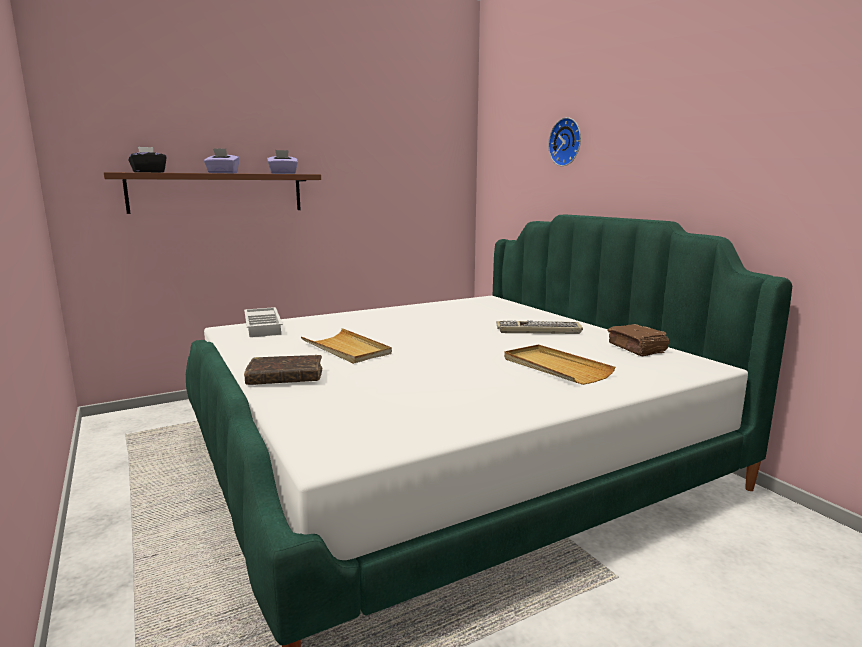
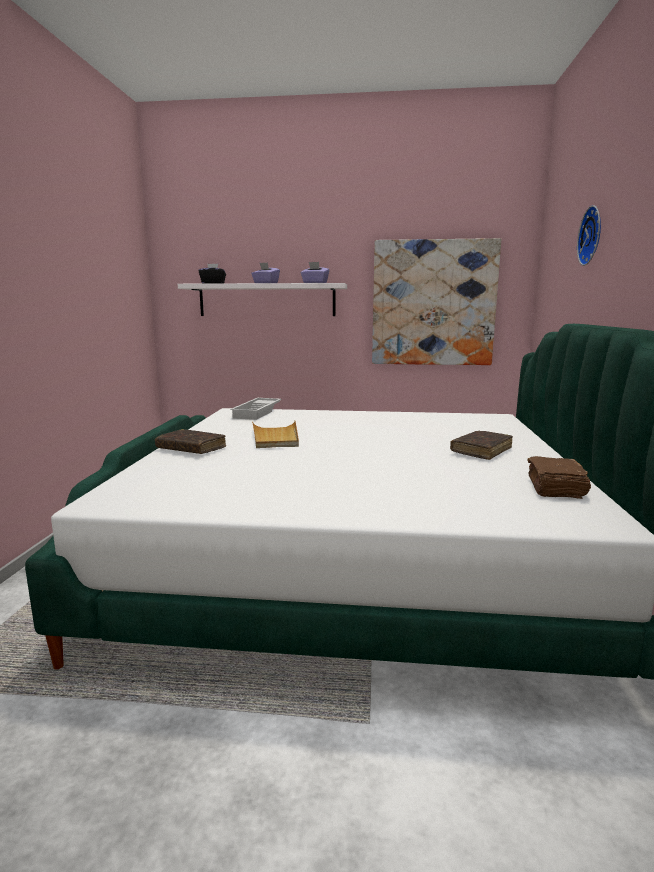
camera: 35 degrees right, 0 degrees up
brown shelf [104,172,321,214] -> white shelf [178,283,347,316]
keyboard [496,320,583,334] -> brown book [450,431,513,460]
beige tray [504,344,616,385] -> none
none -> picture [372,238,501,365]

